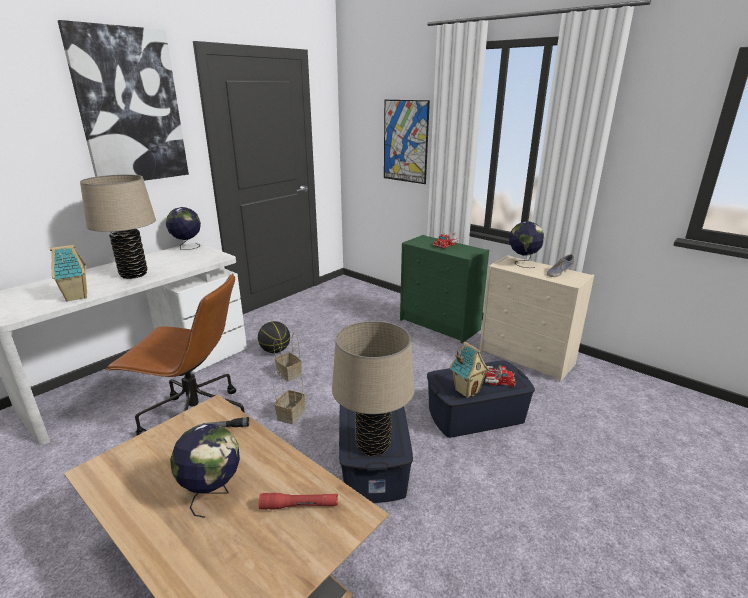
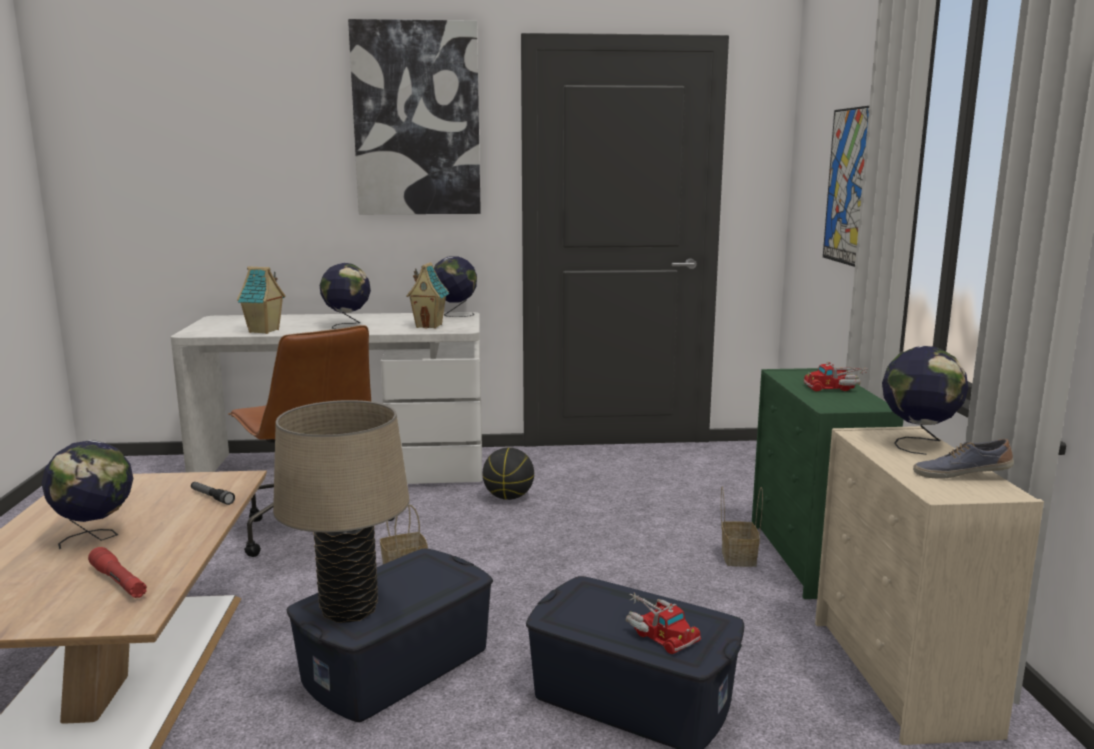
camera: 45 degrees right, 10 degrees down
beige table lamp [80,174,156,279] -> globe [320,263,371,329]
basket [273,333,302,381] -> basket moved to [721,486,763,567]
toy house [450,342,489,398] -> toy house moved to [406,262,449,329]

